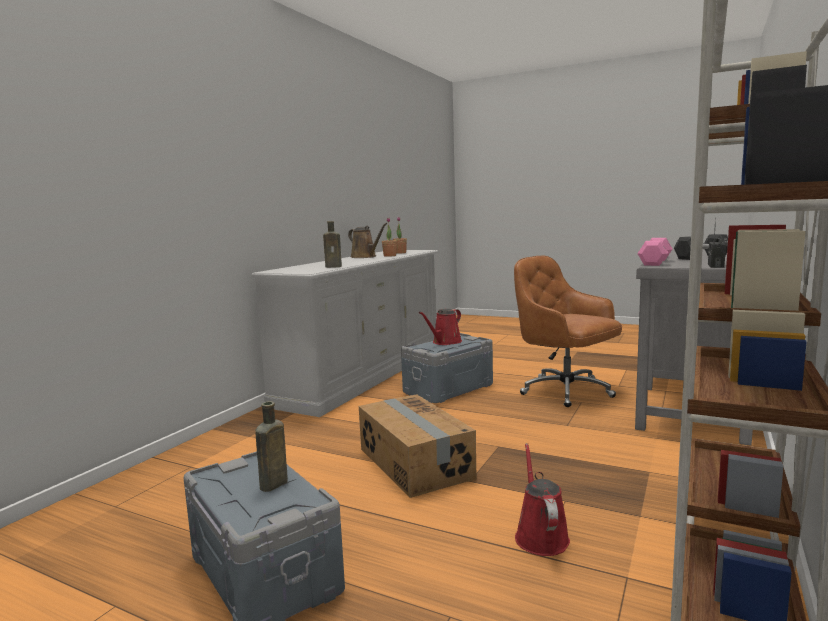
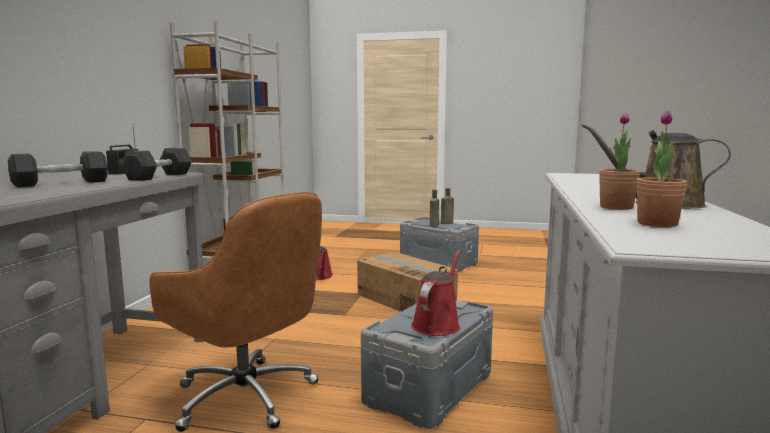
camera: 165 degrees right, 0 degrees up
brown bottle [323,221,342,268] -> brown bottle moved to [441,188,454,224]
pink dumbbell [637,238,673,266] -> black dumbbell [121,148,192,181]

